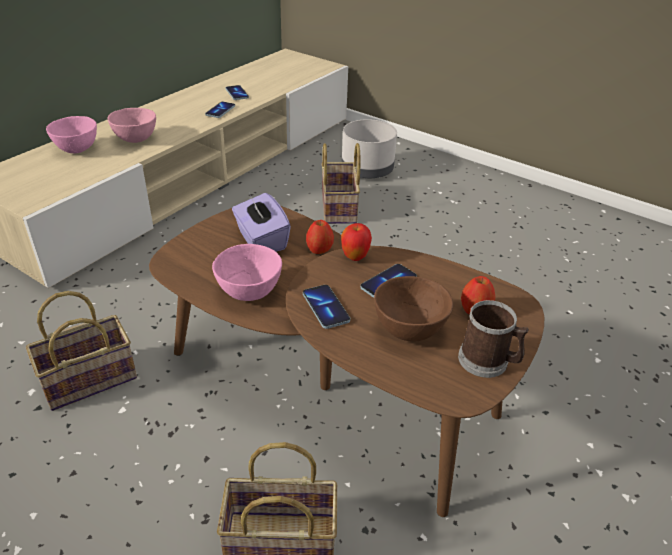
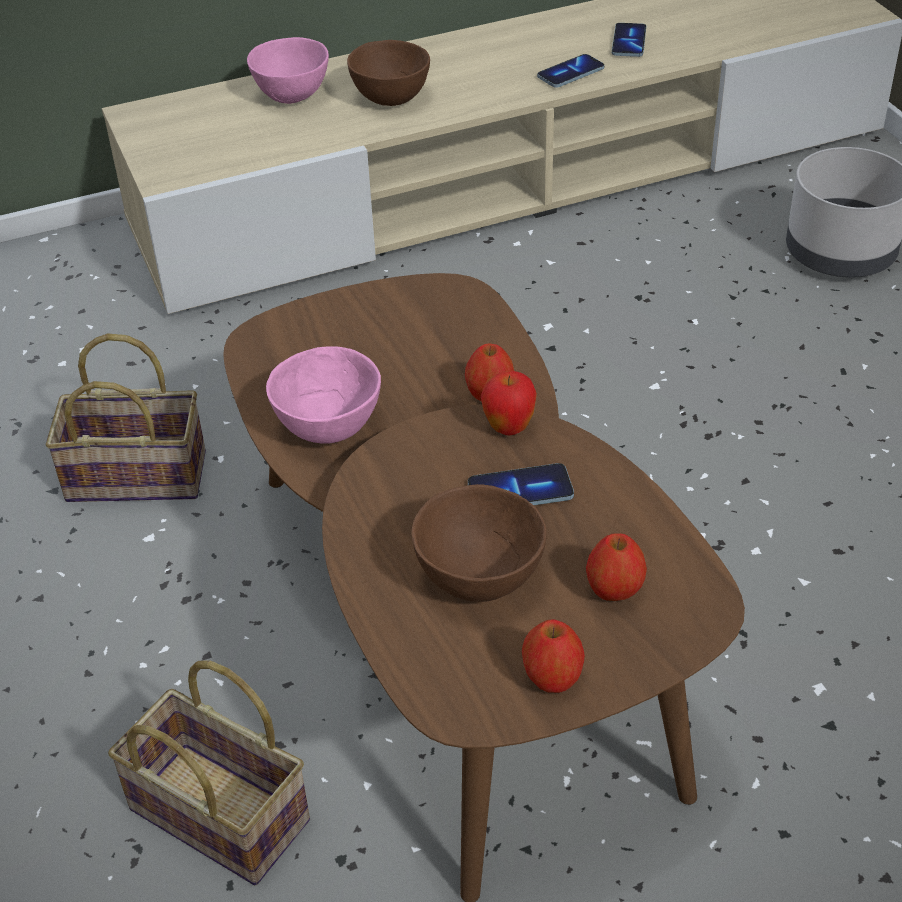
camera: 35 degrees right, 5 degrees up
pink bowl [108,108,156,143] -> brown bowl [347,40,430,106]
purple tissue box [232,193,291,252] -> none
phone [303,285,350,329] -> none
basket [321,143,360,224] -> none
mug [458,300,529,378] -> apple [522,619,585,693]

